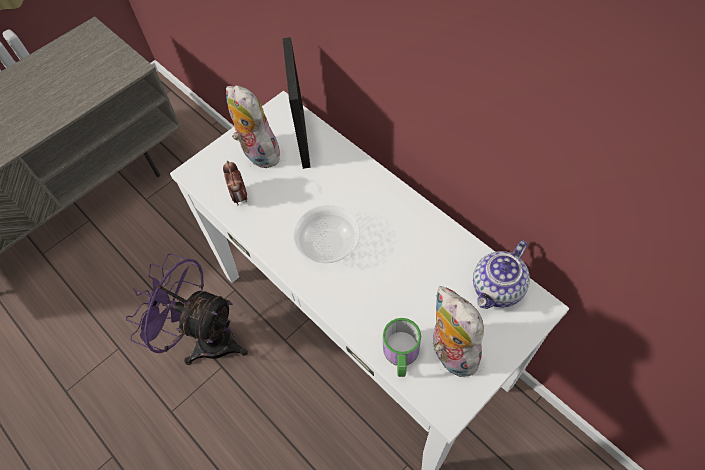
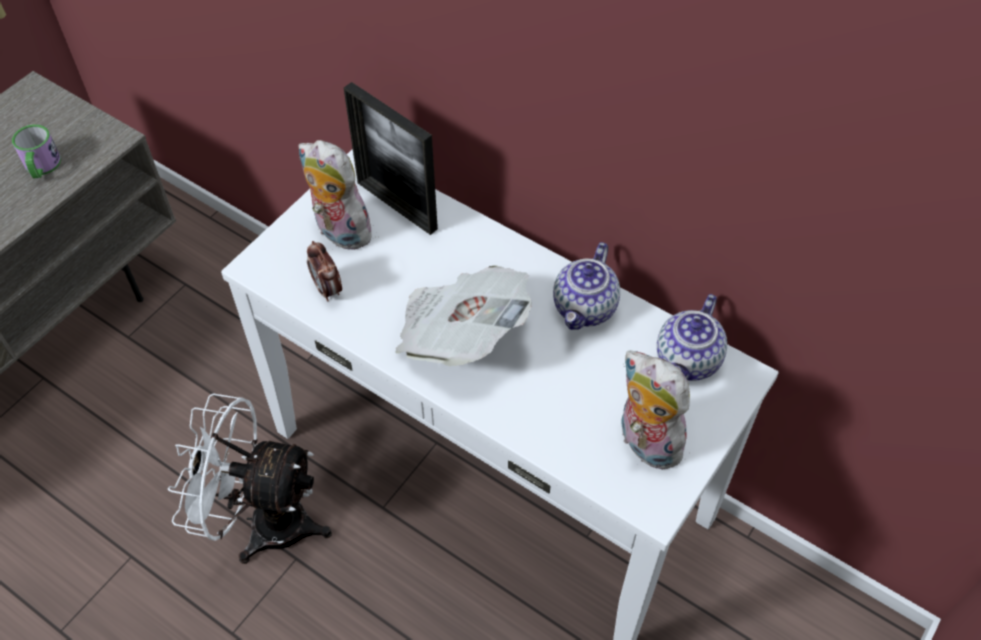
camera: 15 degrees left, 5 degrees down
purple fan [126,253,248,365] -> white fan [168,393,332,564]
picture frame [282,37,311,169] -> picture frame turned 150 degrees clockwise [344,82,438,235]
bowl [293,205,360,263] -> newspaper [395,265,532,366]
mug [383,318,421,377] -> mug moved to [12,124,61,179]
none -> teapot [553,242,620,330]

